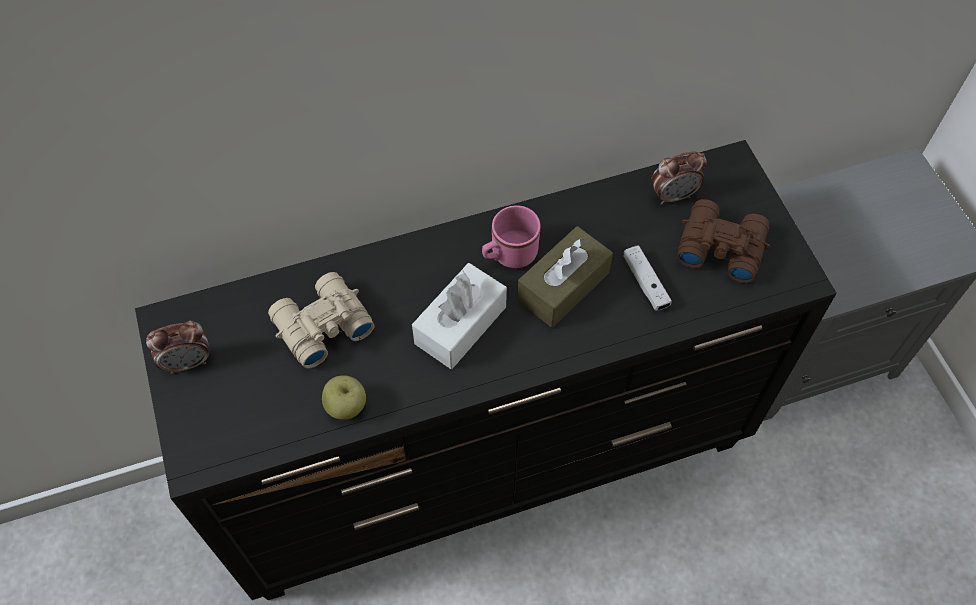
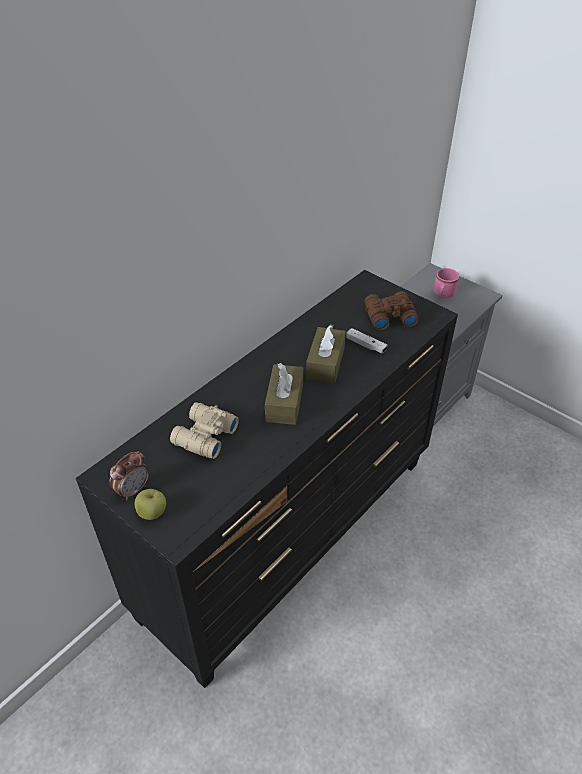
camera: 30 degrees left, 15 degrees down
apple [322,375,366,420] -> apple moved to [135,489,166,520]
white tissue box [412,263,507,369] -> brown tissue box [265,363,303,425]
pink mug [482,205,541,268] -> pink mug moved to [434,268,459,298]
alarm clock [651,151,707,205] -> none

